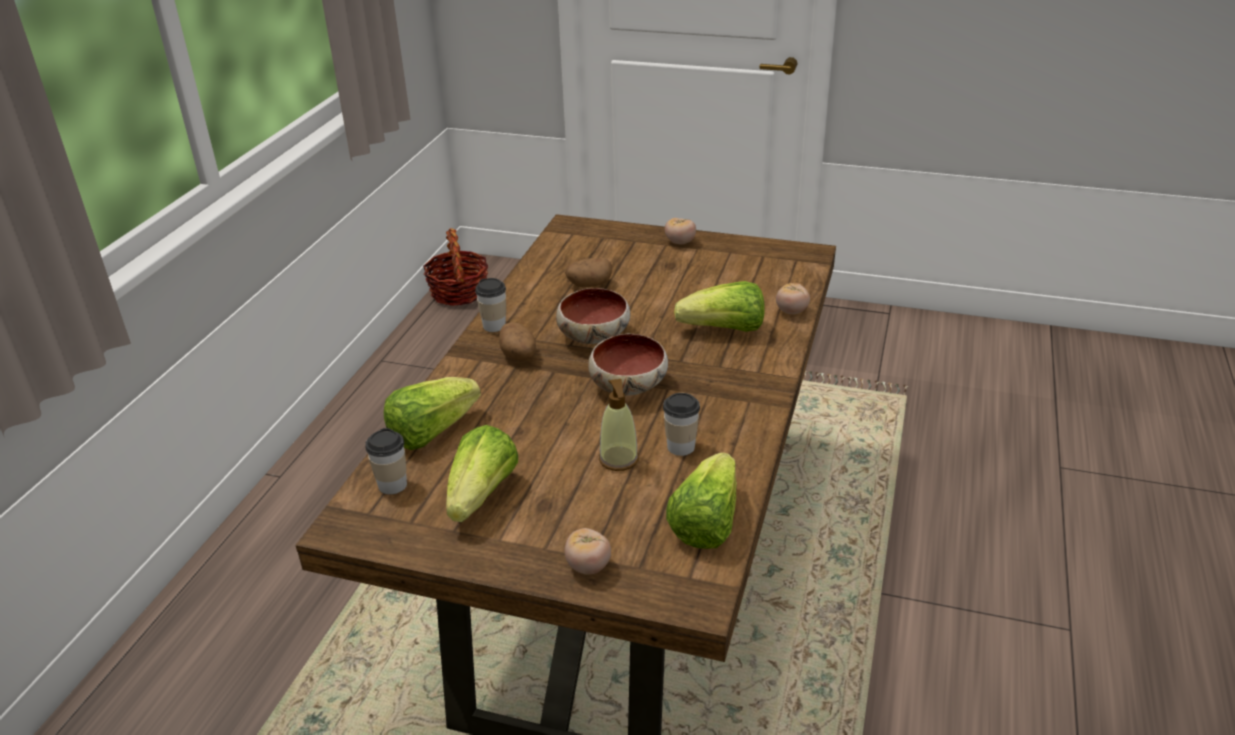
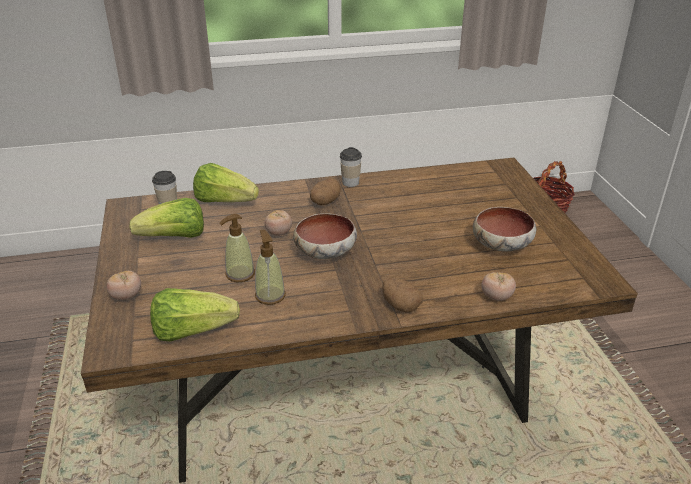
camera: 60 degrees right, 0 degrees up
bowl [556,288,630,344] -> bowl moved to [473,207,536,251]
potato [565,258,612,287] -> potato moved to [382,278,423,312]
cup [663,393,700,456] -> soap dispenser [255,230,286,305]
tomato [665,218,696,244] -> tomato moved to [265,210,292,236]
lettuce [674,281,765,332] -> none

